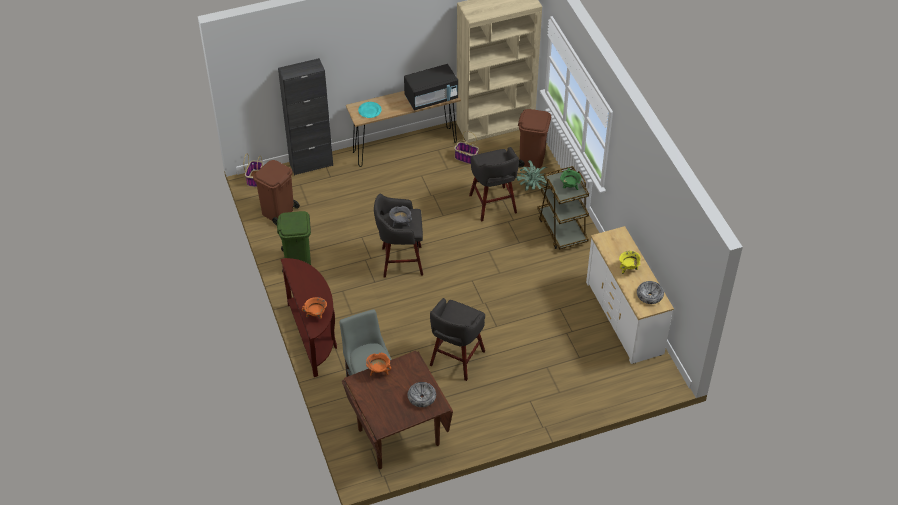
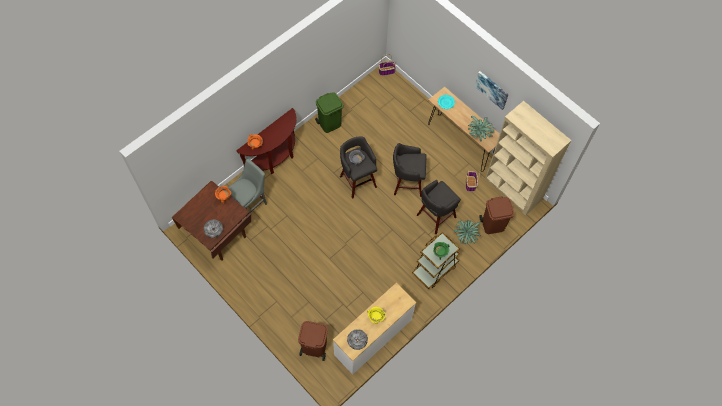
camera: 65 degrees right, 15 degrees up
brown trash can [253,160,300,226] -> brown trash can moved to [298,321,328,361]
black cabinet [278,58,333,176] -> none
black microwave [404,64,458,110] -> potted plant [468,116,494,142]
grey stool [430,298,485,381] -> grey stool moved to [393,143,426,197]
none -> picture [475,71,508,110]

